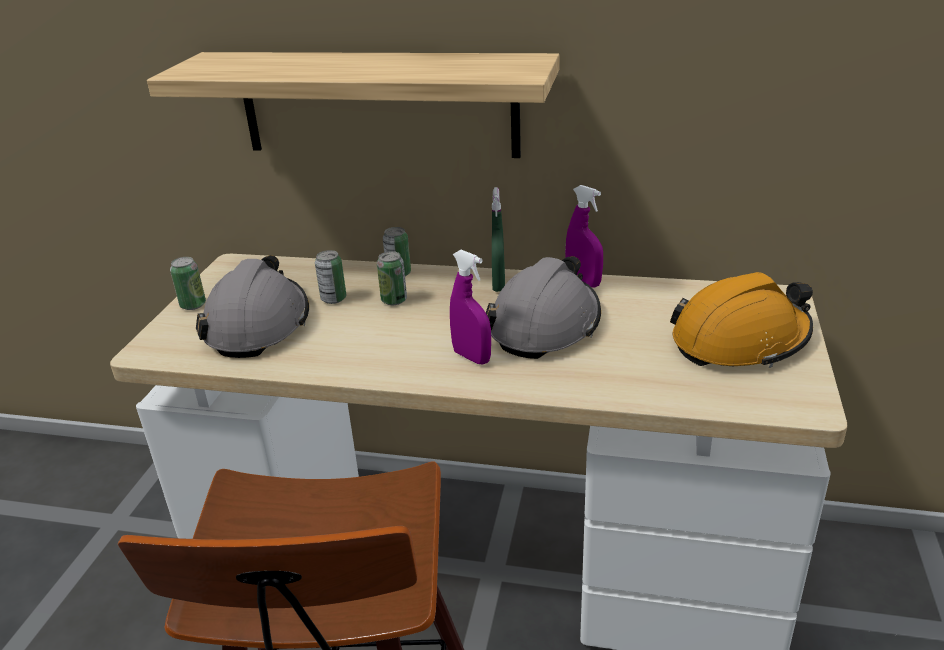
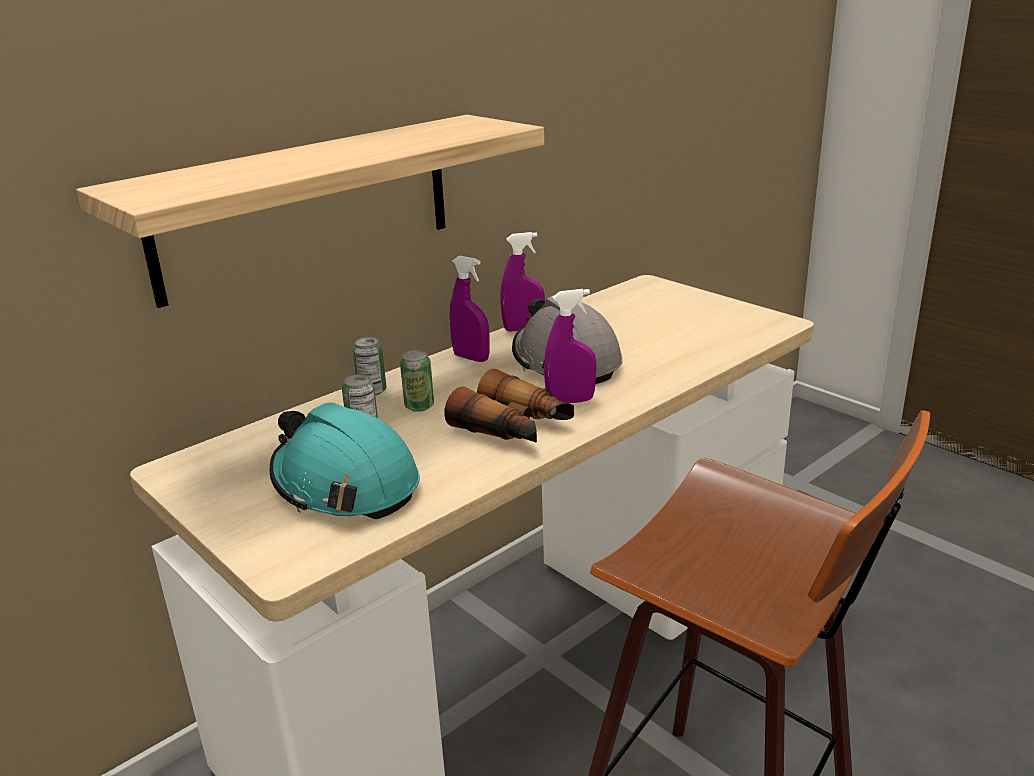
camera: 55 degrees left, 5 degrees down
can [170,257,206,310] -> none
grey hard hat [196,255,309,358] -> turquoise hard hat [270,403,420,519]
green spray bottle [492,187,505,292] -> purple spray bottle [450,256,490,362]
orange hard hat [670,272,813,368] -> none
none -> binoculars [444,369,574,443]

